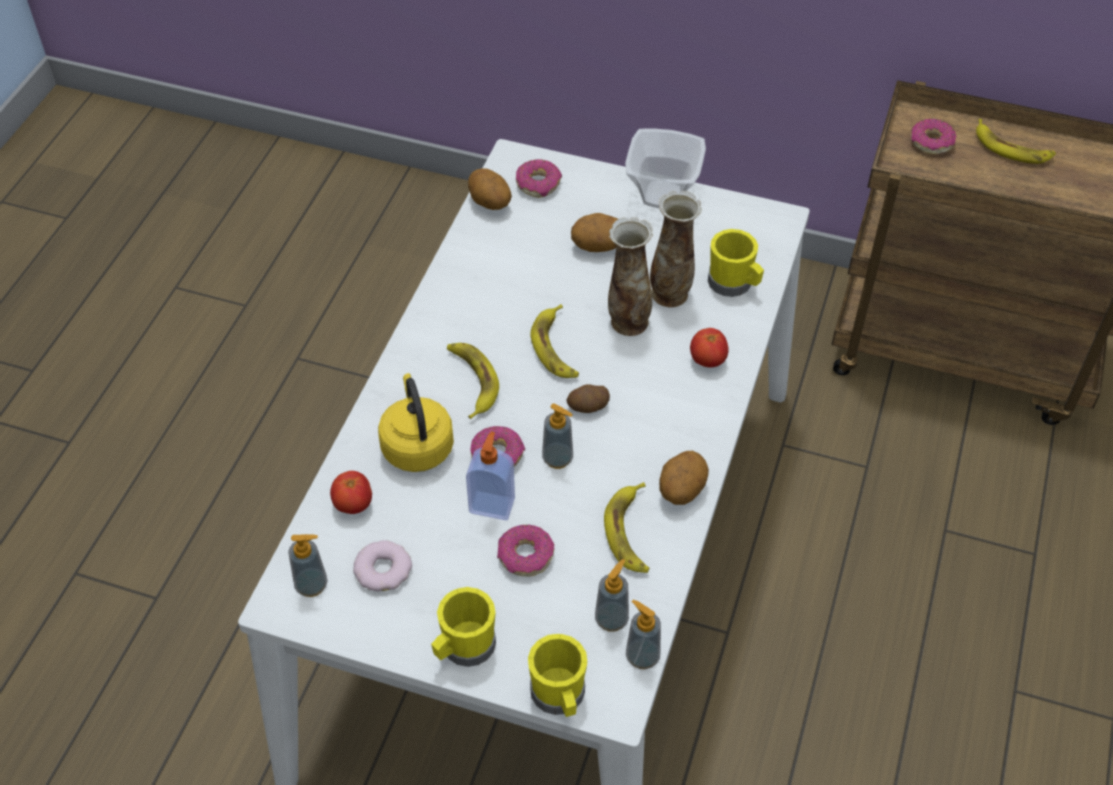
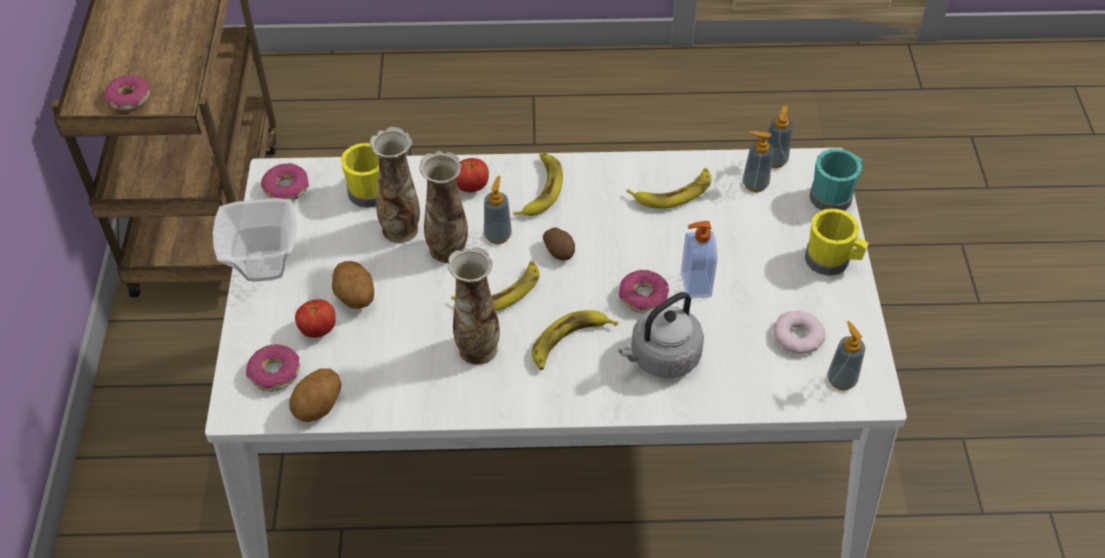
camera: 110 degrees left, 0 degrees up
tomato [330,471,372,514] -> tomato moved to [295,300,336,338]
yellow kettle [378,373,454,472] -> grey kettle [618,292,704,379]
donut [497,525,555,577] -> donut moved to [261,163,309,201]
yellow mug [528,634,587,717] -> turquoise mug [809,148,863,211]
soap dispenser [542,403,573,469] -> soap dispenser moved to [484,176,512,244]
potato [659,451,709,505] -> none
banana [976,119,1056,164] -> banana moved to [513,153,563,216]
none -> vase [448,247,500,365]

